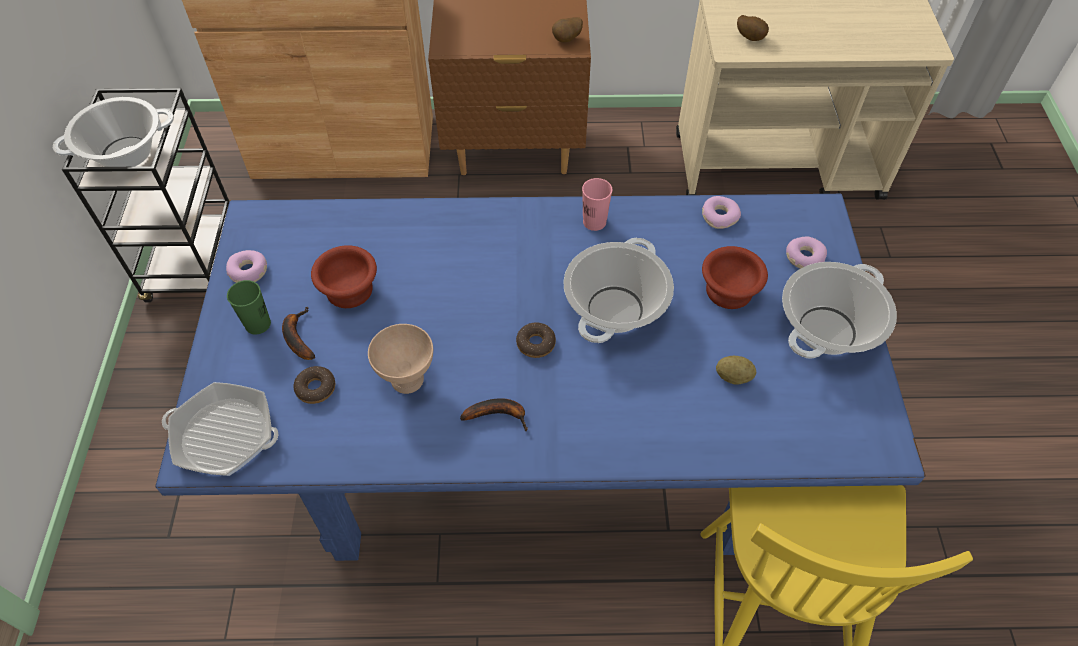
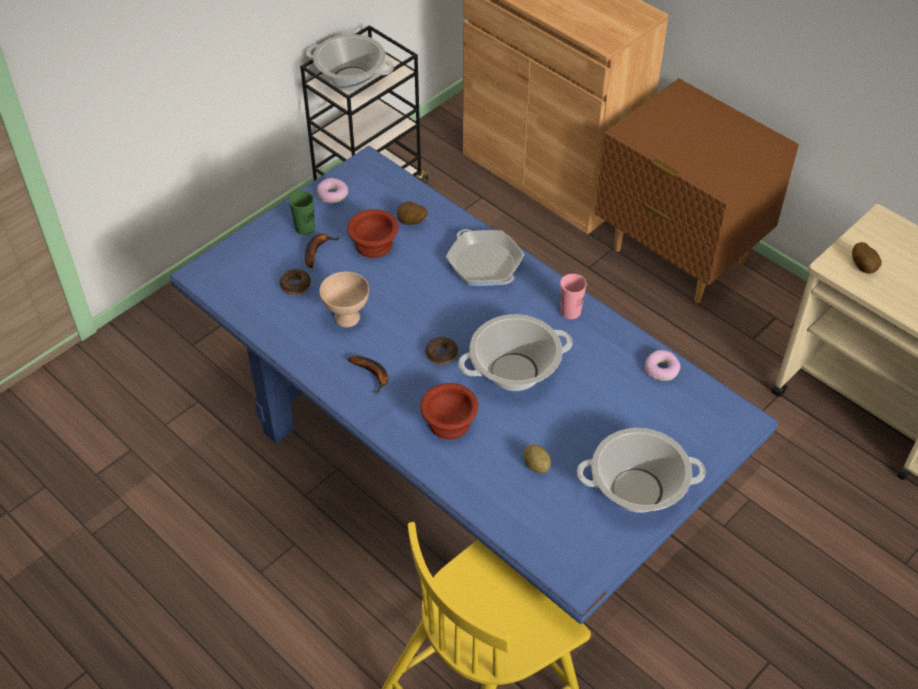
camera: 45 degrees right, 5 degrees down
frying pan [162,382,279,476] -> frying pan moved to [446,229,524,286]
potato [552,17,583,42] -> potato moved to [397,201,428,225]
brown bowl [702,246,768,309] -> brown bowl moved to [420,383,478,439]
donut [786,237,827,269] -> none

